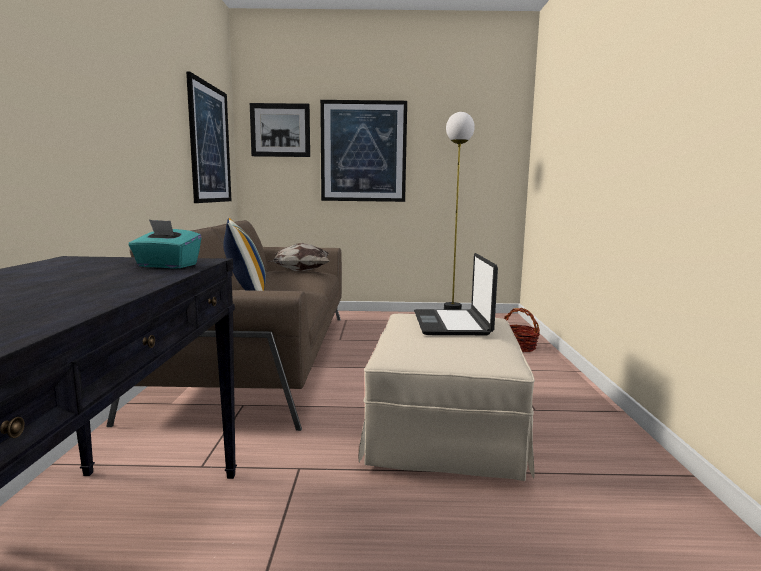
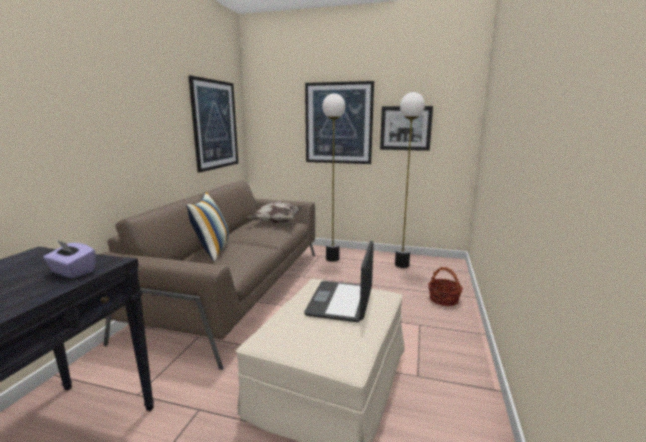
camera: 15 degrees right, 5 degrees up
turquoise tissue box [129,220,202,269] -> purple tissue box [43,240,96,279]
picture [250,103,310,157] -> picture moved to [380,106,433,151]
none -> floor lamp [322,93,345,262]

